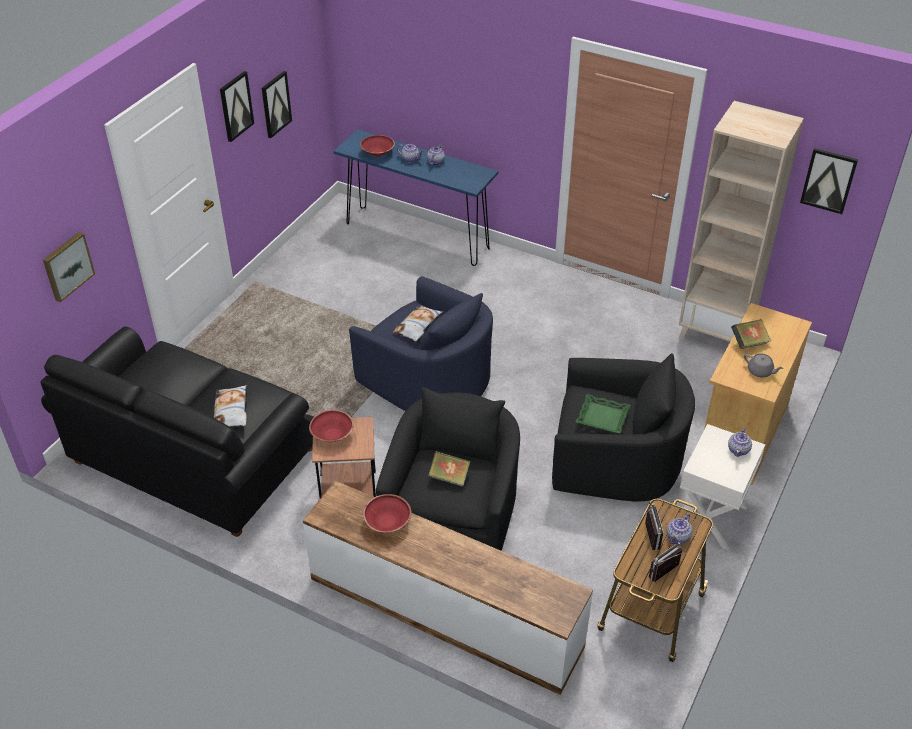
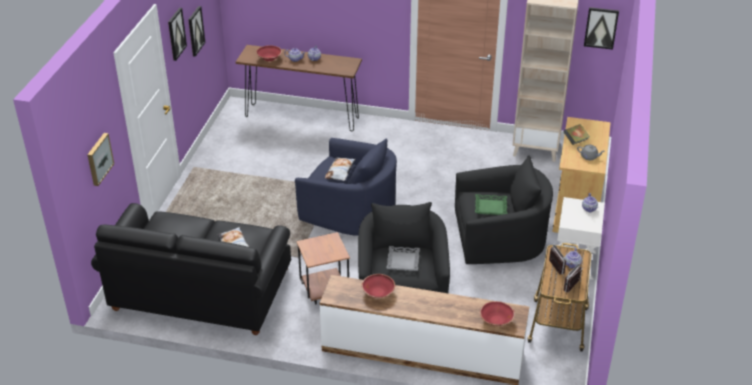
camera: 15 degrees left, 5 degrees down
red bowl [309,410,354,442] -> red bowl moved to [480,301,515,326]
blue console table [333,129,498,266] -> brown console table [236,45,362,131]
book [428,451,470,487] -> grey tray [386,246,420,271]

